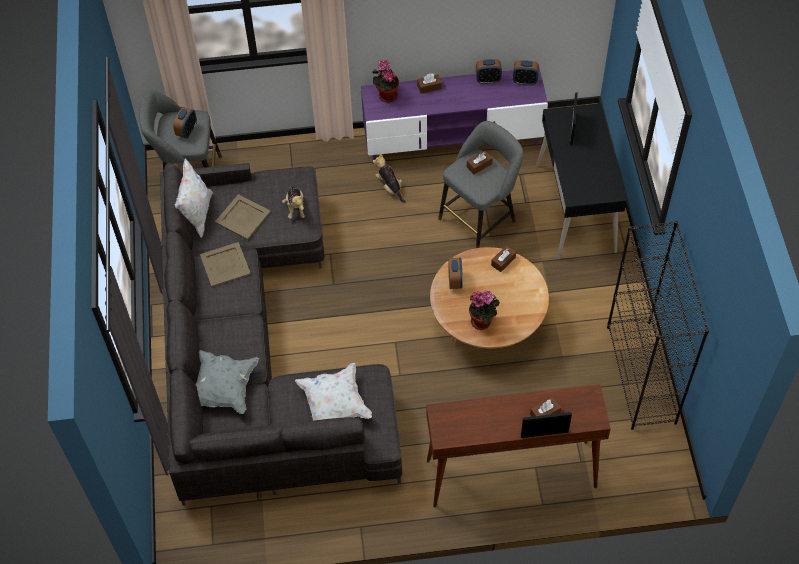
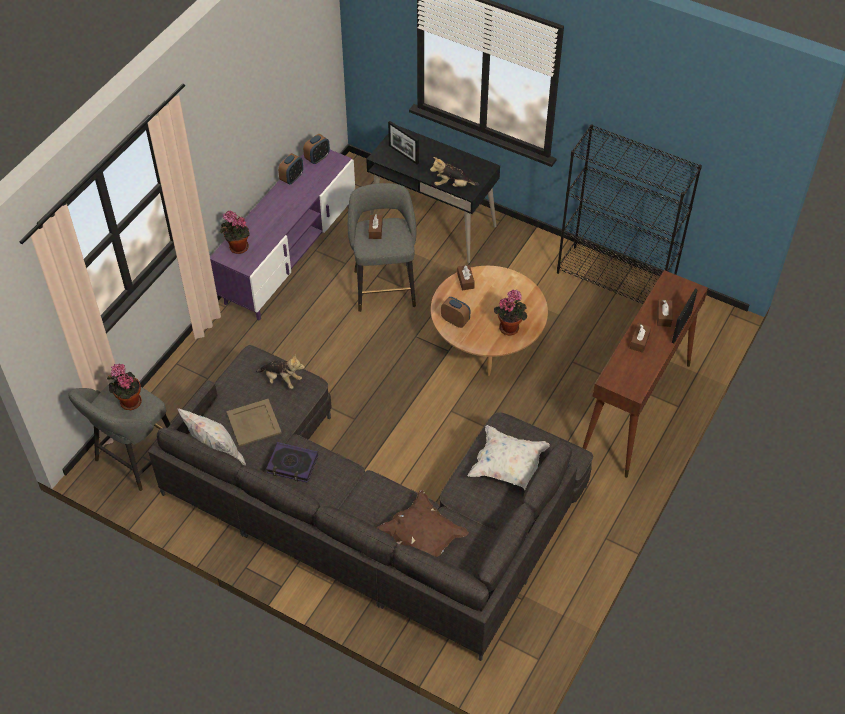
camera: 55 degrees left, 5 degrees down
alarm clock [173,107,197,138] -> potted plant [107,364,142,410]
grey pillow [195,350,259,414] -> brown pillow [376,490,469,557]
beige tray [200,242,251,287] -> book [266,442,318,483]
plush toy [373,153,406,203] -> plush toy moved to [430,157,479,187]
brown tissue box [417,73,442,94] -> brown tissue box moved to [630,323,651,353]

